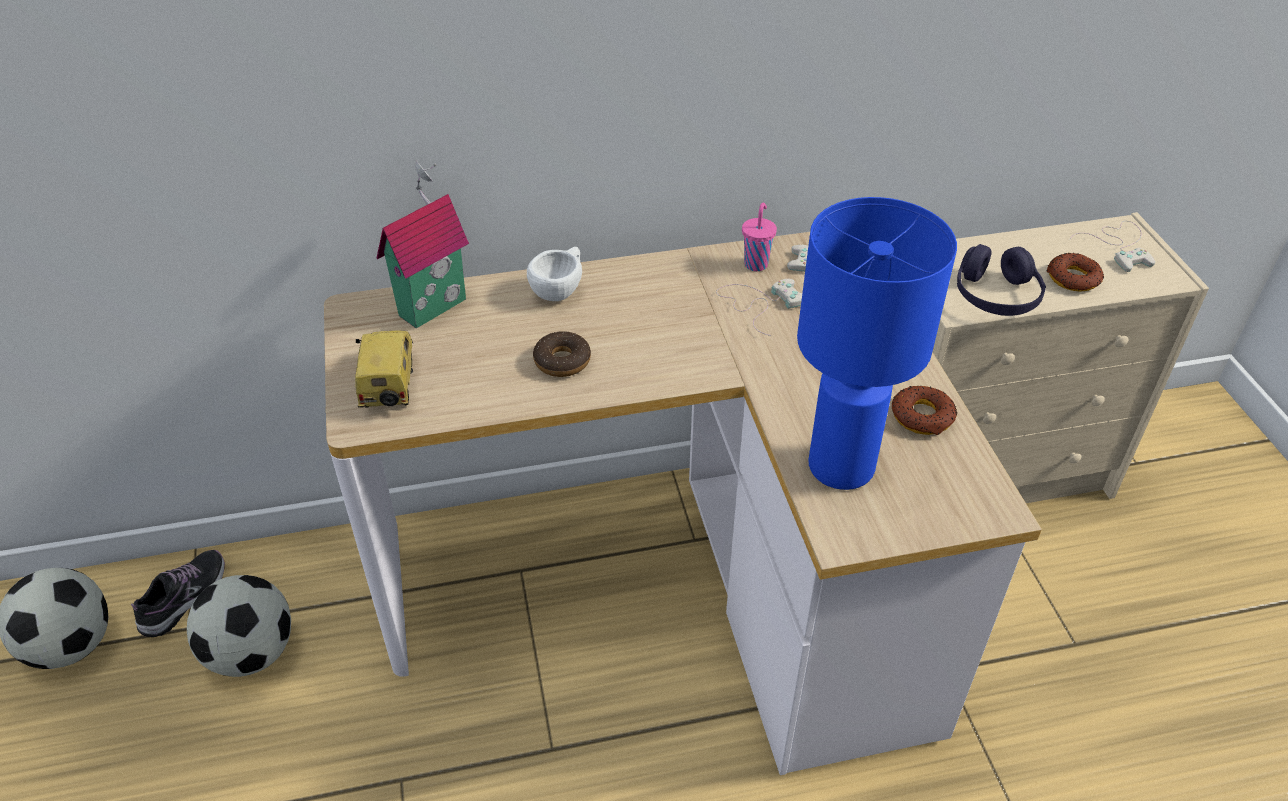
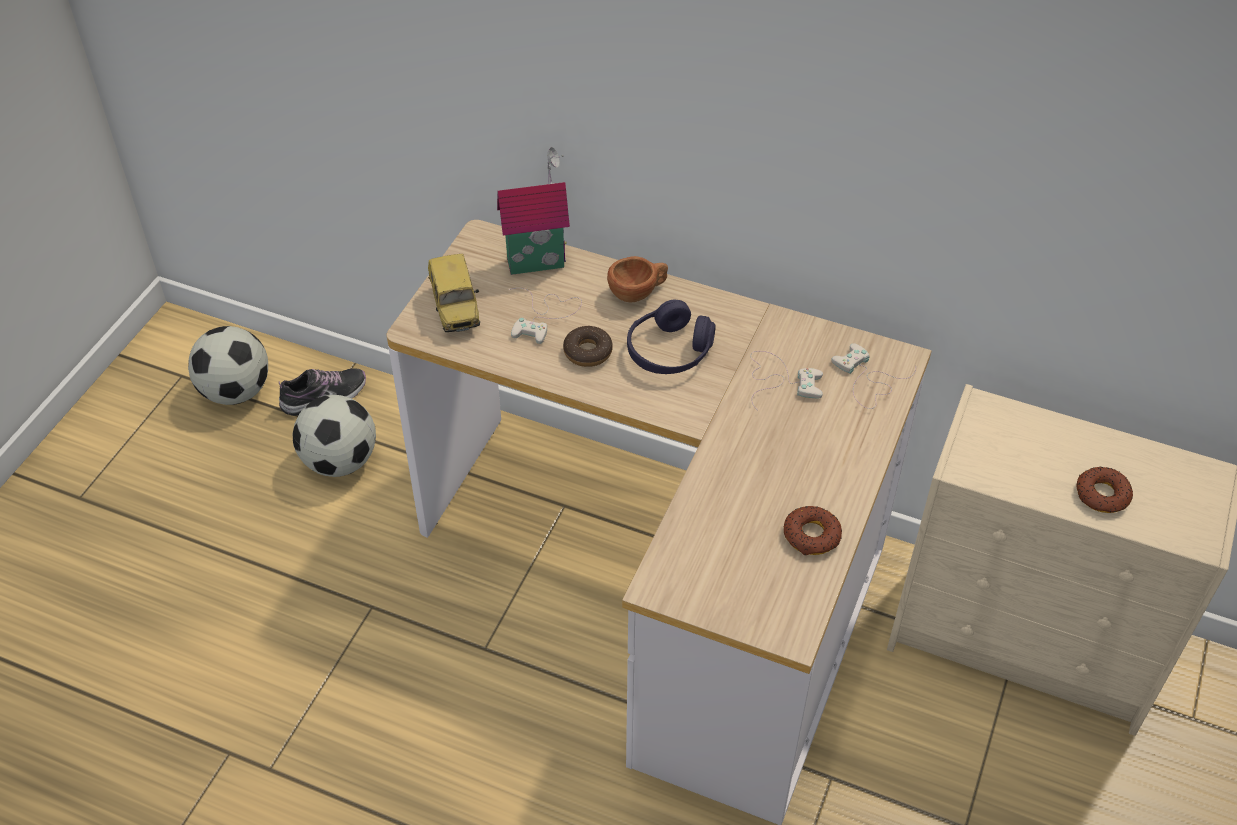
camera: 35 degrees right, 5 degrees up
toy car [355,330,413,408] -> toy car turned 135 degrees clockwise [428,254,480,332]
white cup [527,247,582,301] -> brown cup [607,256,668,302]
pink cup [742,202,777,271] -> none
blue table lamp [797,197,957,490] -> none
purple headphones [957,244,1046,316] -> purple headphones moved to [627,300,716,374]
white game controller [1070,221,1155,272] -> white game controller moved to [509,288,582,344]

